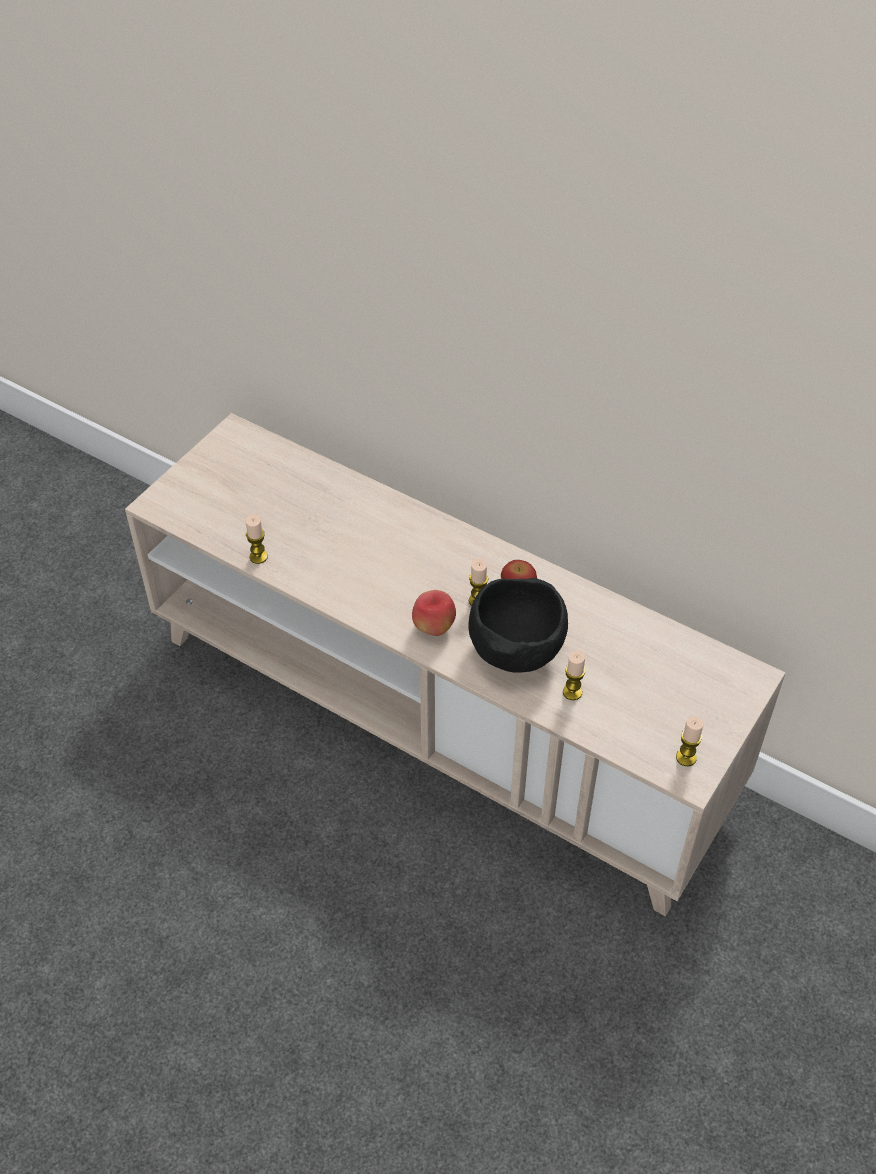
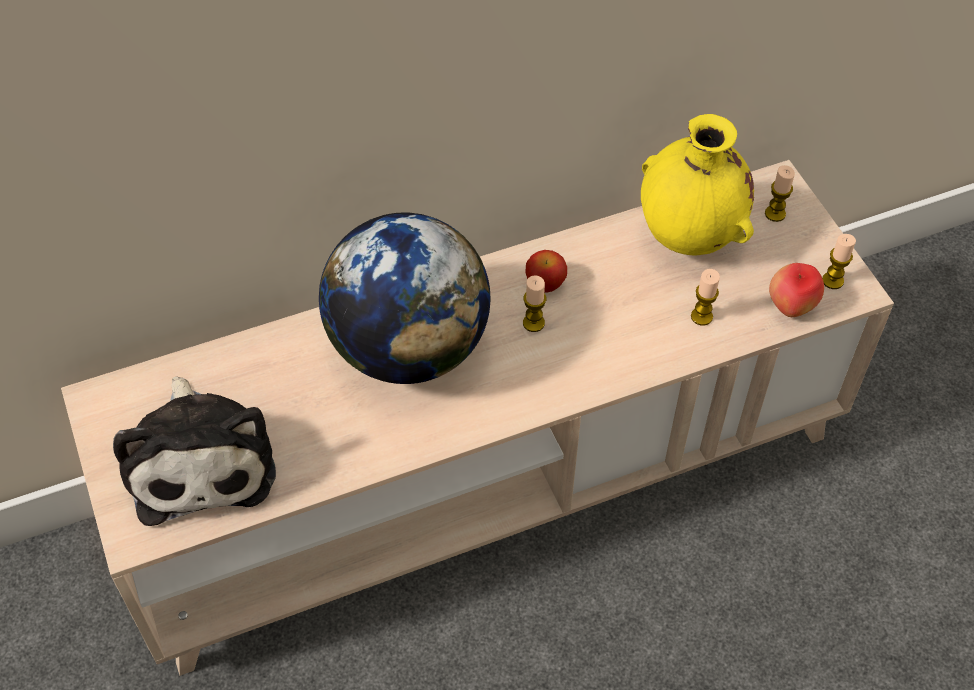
camera: 55 degrees left, 5 degrees up
candle [246,515,268,564] -> candle moved to [765,165,795,222]
apple [412,590,456,636] -> apple moved to [769,263,824,317]
black bowl [468,578,568,673] -> none
none -> plush toy [113,377,276,526]
none -> globe [319,213,491,384]
none -> yellow vase [641,114,754,255]

